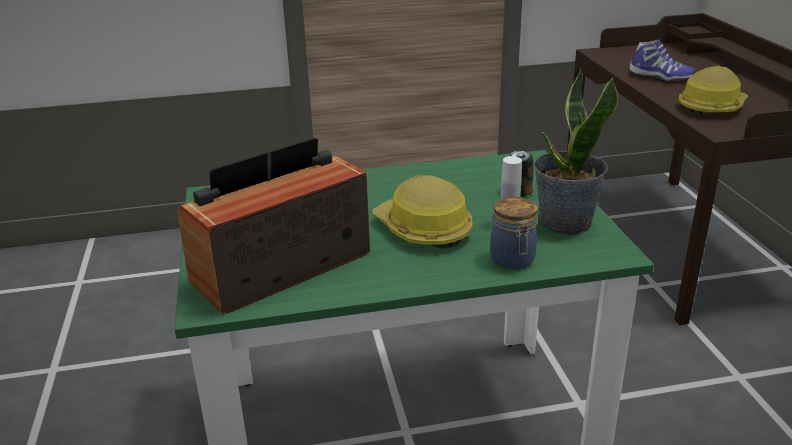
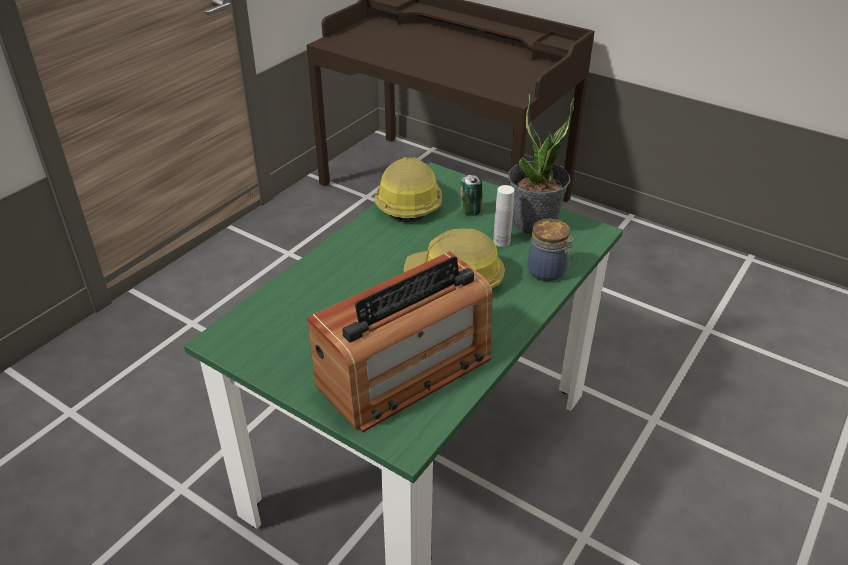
camera: 45 degrees left, 10 degrees up
radio [177,138,370,314] -> radio turned 135 degrees counterclockwise [307,251,493,433]
shoe [628,39,696,84] -> none
hard hat [678,66,748,117] -> hard hat moved to [374,157,442,222]

